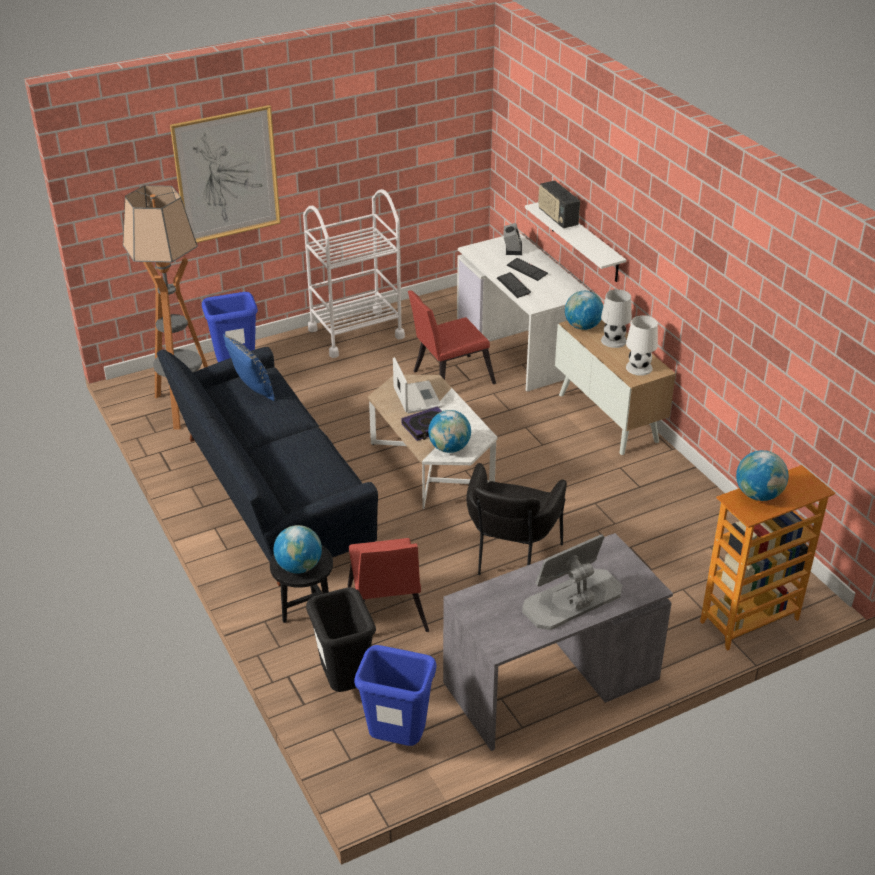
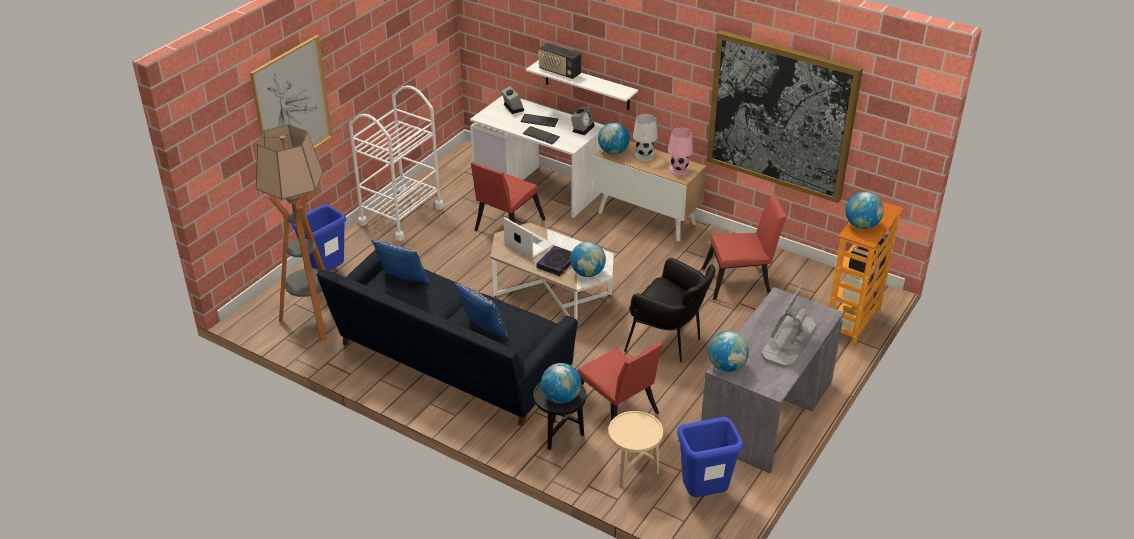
camera: 30 degrees left, 0 degrees up
black trash can [306,587,376,692] -> beige side table [608,411,663,486]
black armchair [466,463,567,575] -> black armchair turned 45 degrees counterclockwise [624,258,715,362]
white table lamp [626,315,658,376] -> pink table lamp [668,127,693,176]
none -> blue pillow [454,282,509,339]
none -> alarm clock [571,107,595,135]
none -> red chair [702,194,787,300]
none -> picture [706,30,863,203]
none -> globe [708,331,749,372]

